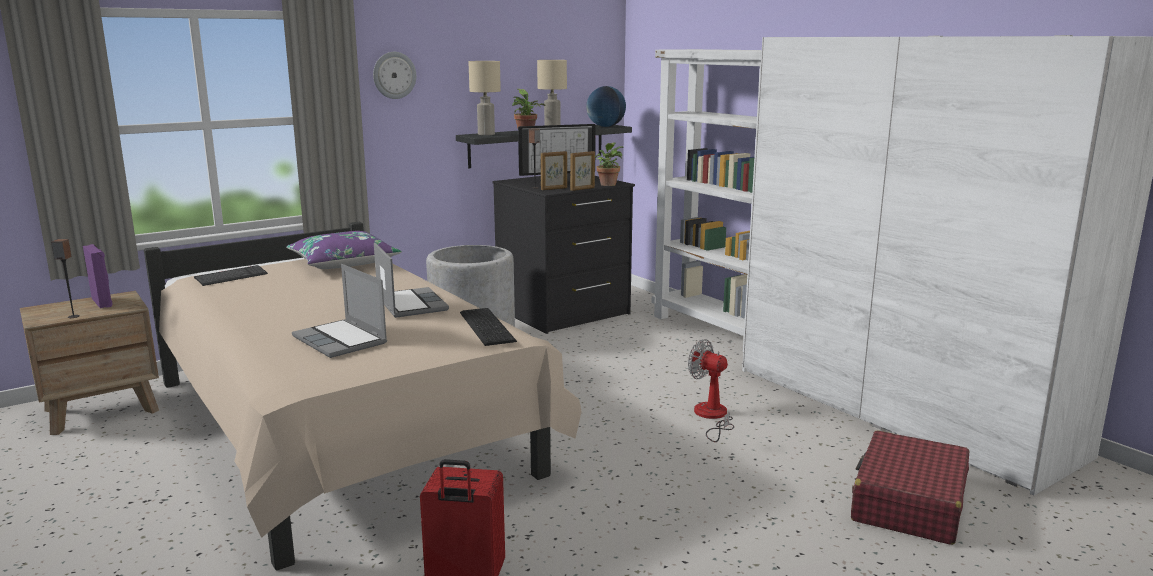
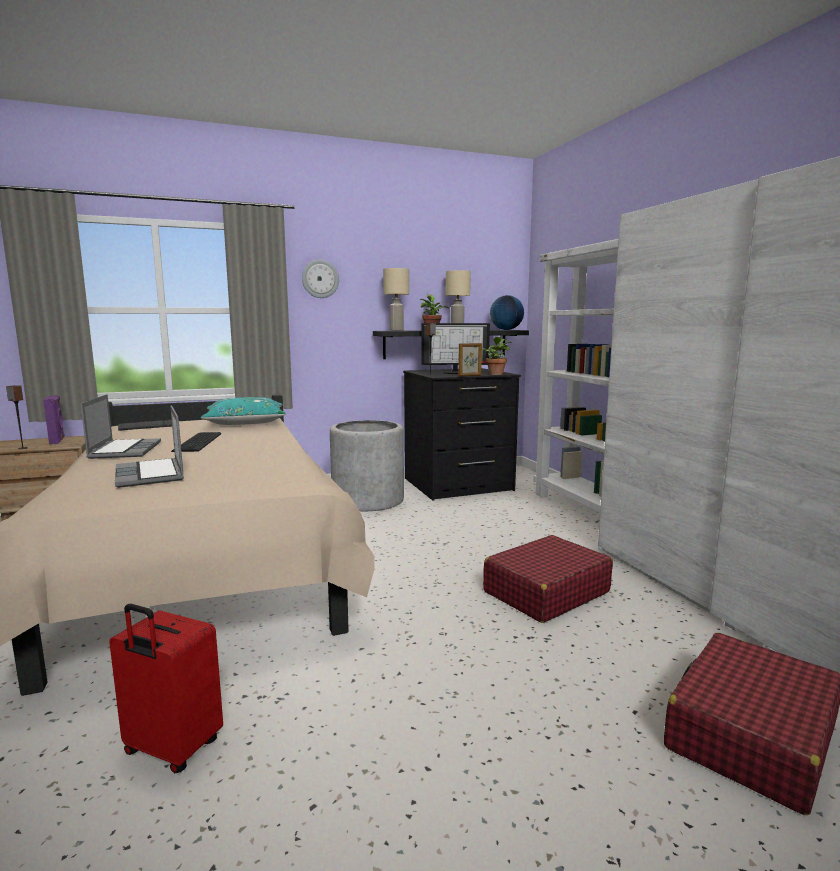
camera: 15 degrees right, 5 degrees down
purple pillow [286,231,402,269] -> turquoise pillow [201,397,286,425]
laptop [374,243,449,318] -> laptop moved to [80,394,161,459]
keyboard [460,308,517,346] -> keyboard moved to [171,432,221,452]
picture frame [541,151,567,190] -> none
fan [688,339,734,442] -> red suitcase [483,535,613,623]

